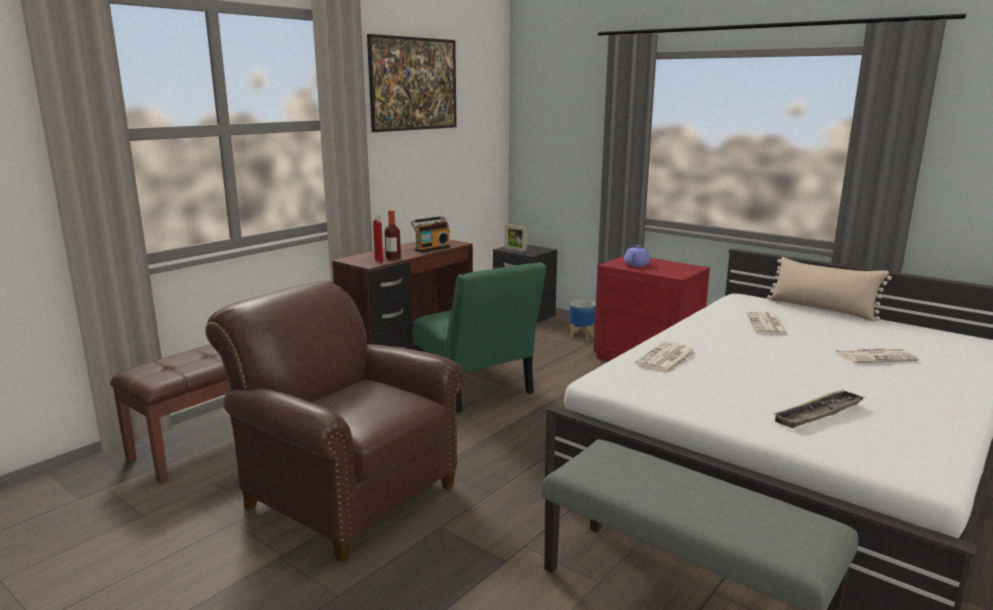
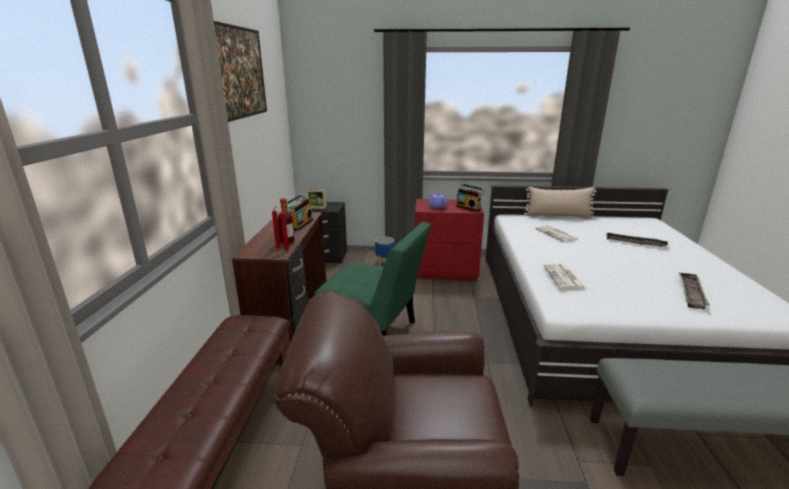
camera: 35 degrees left, 5 degrees up
newspaper [835,348,919,363] -> tray [606,232,668,247]
none -> radio [456,184,485,212]

